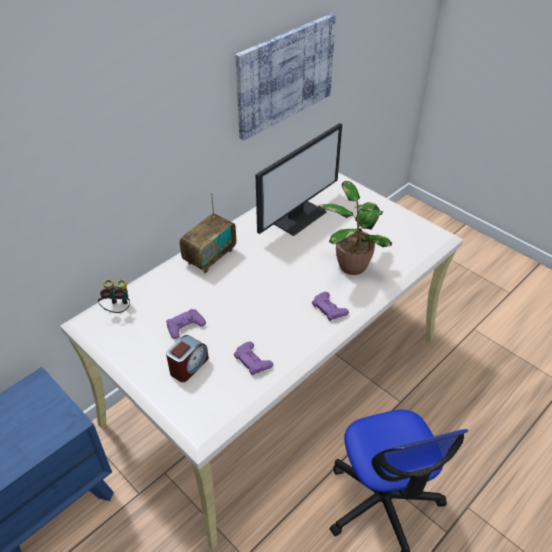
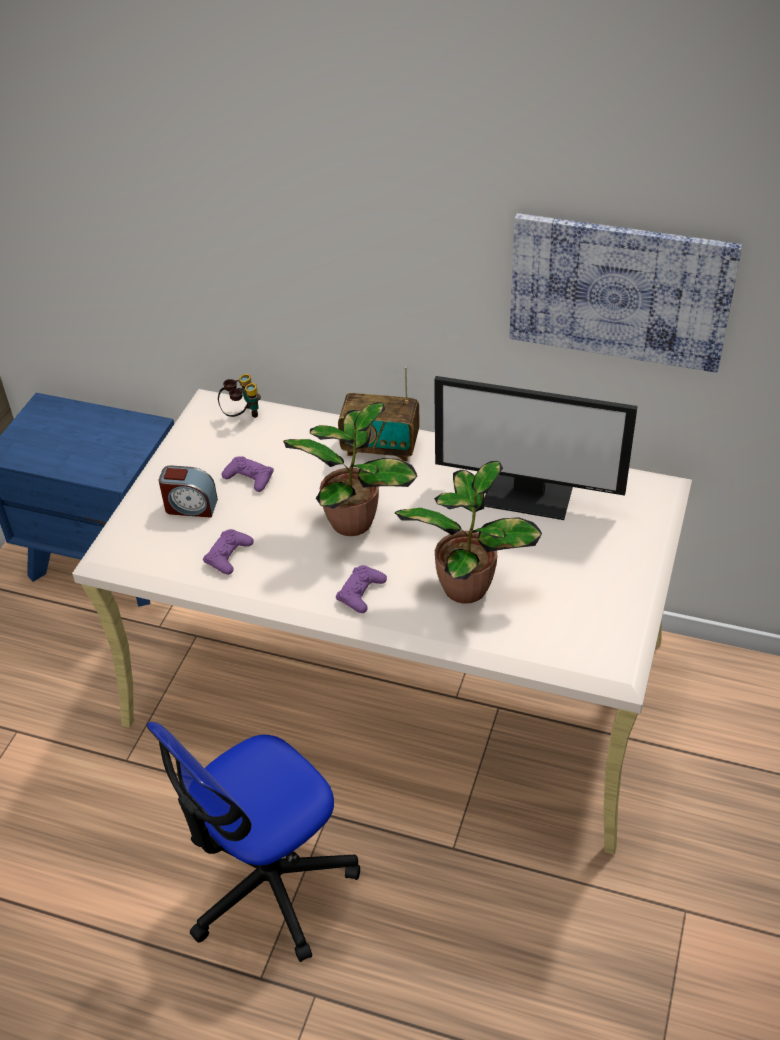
camera: 65 degrees right, 0 degrees up
none -> potted plant [283,402,417,536]

